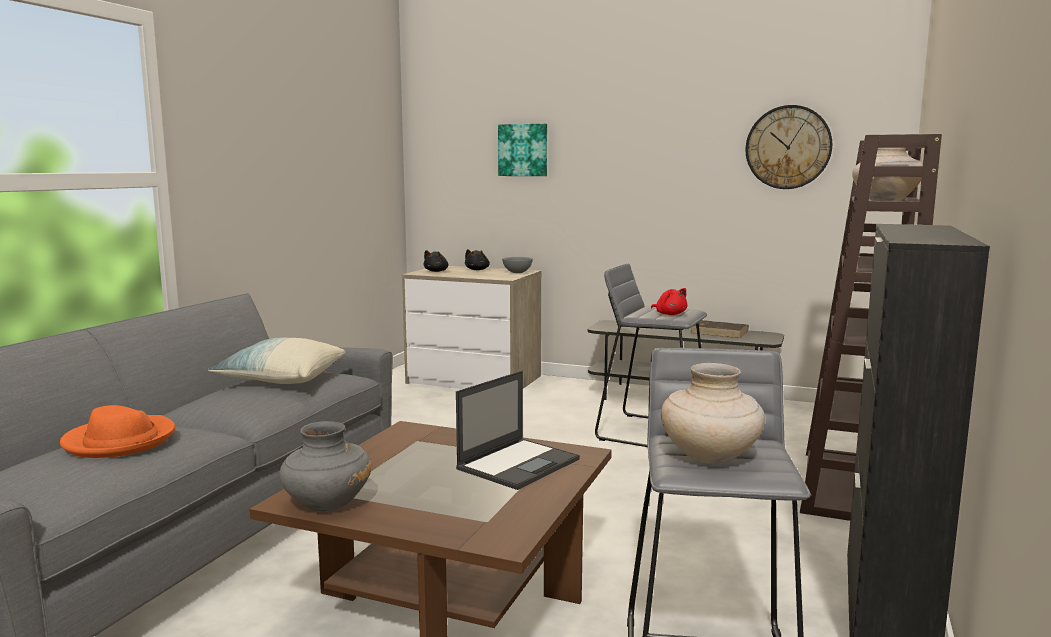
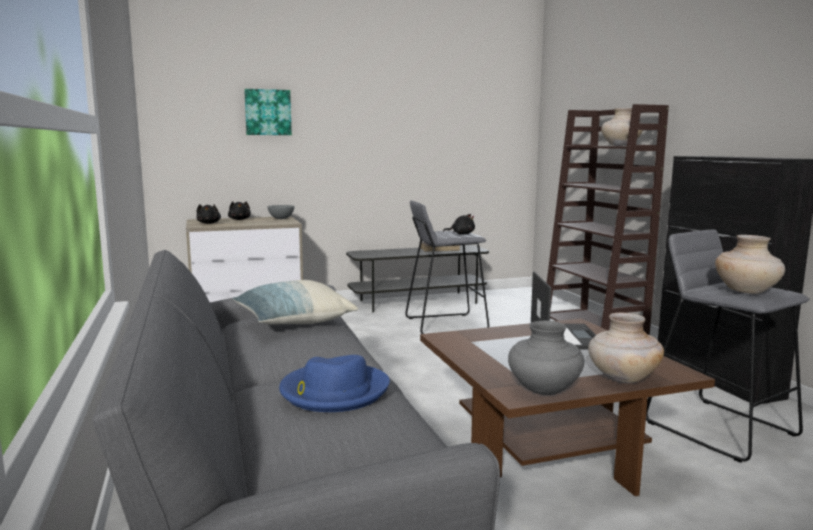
camera: 40 degrees left, 0 degrees up
orange hat [60,405,175,458] -> blue hat [279,355,390,412]
red plush toy [651,288,688,315] -> black plush toy [443,214,475,235]
wall clock [745,105,832,189] -> none
none -> beige vase [588,313,664,383]

